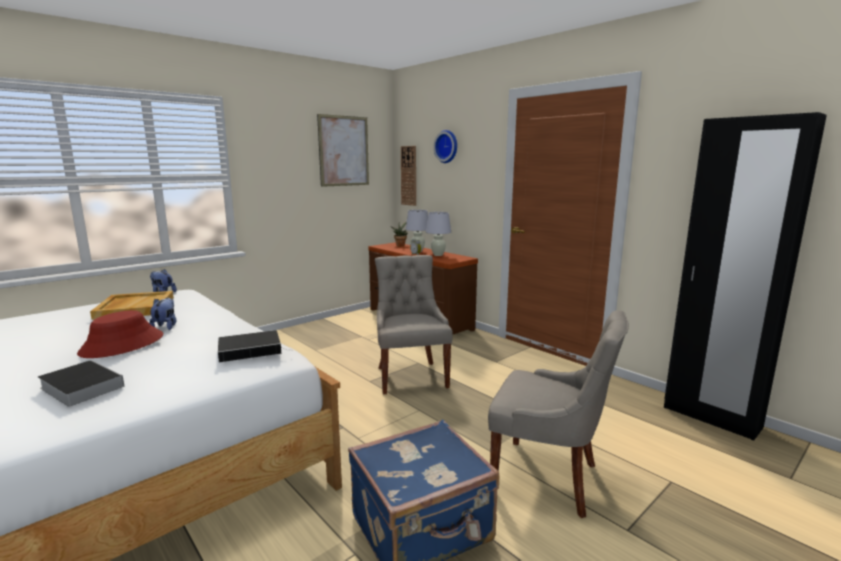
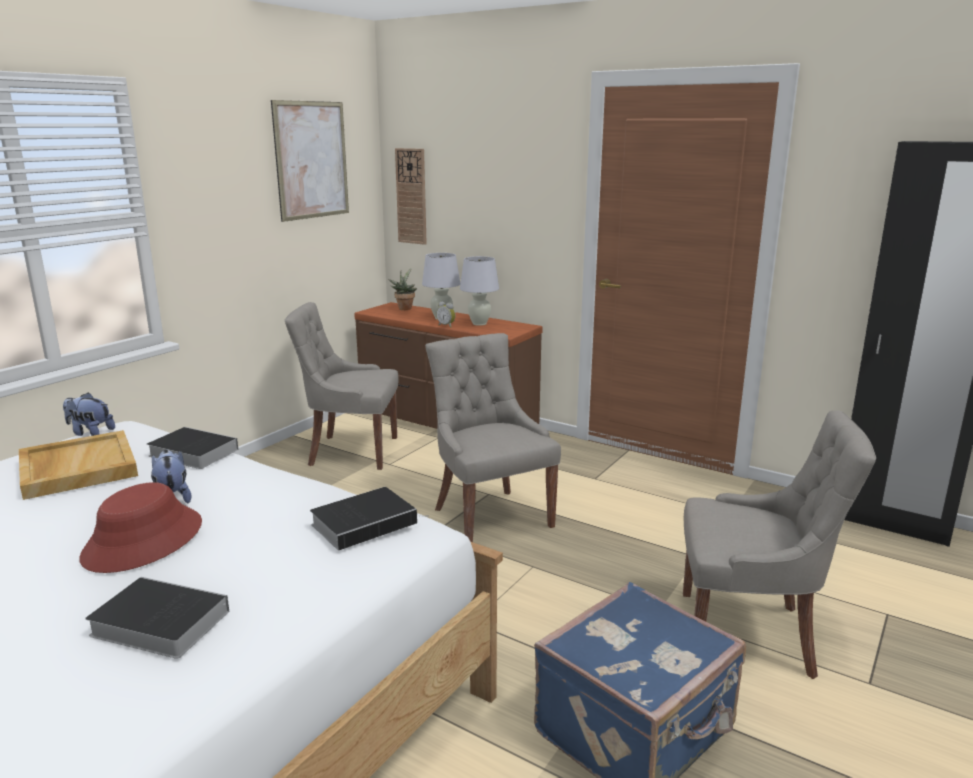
camera: 15 degrees left, 5 degrees up
wall clock [433,130,457,163] -> none
none -> book [147,427,238,469]
none -> grey chair [285,302,399,470]

